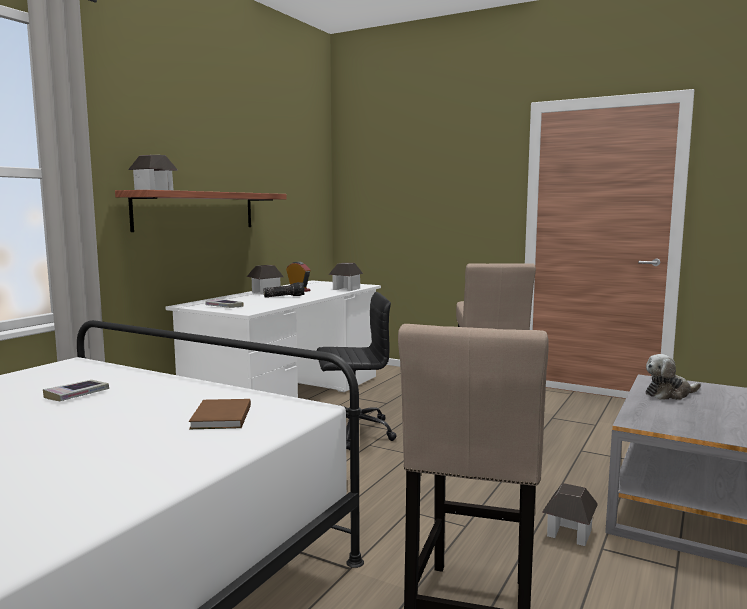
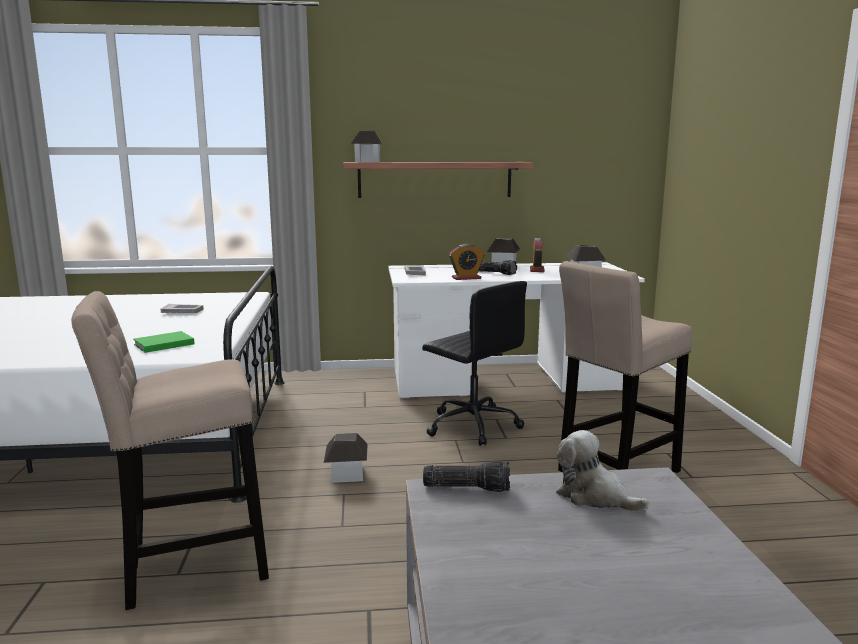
camera: 55 degrees right, 5 degrees up
brown book [189,399,251,429] -> green book [133,331,194,353]
toy house [542,483,598,546] -> toy house moved to [324,433,368,483]
none -> flashlight [423,461,510,492]
none -> alarm clock [449,244,484,280]

